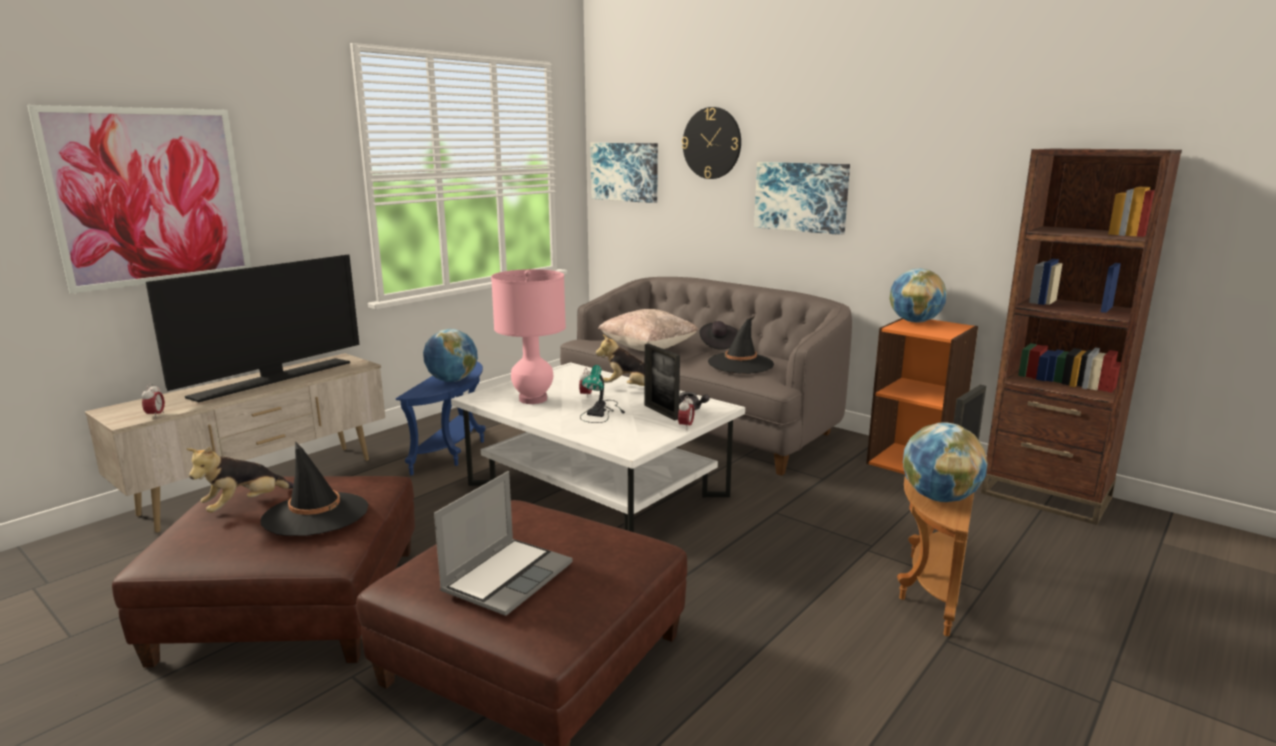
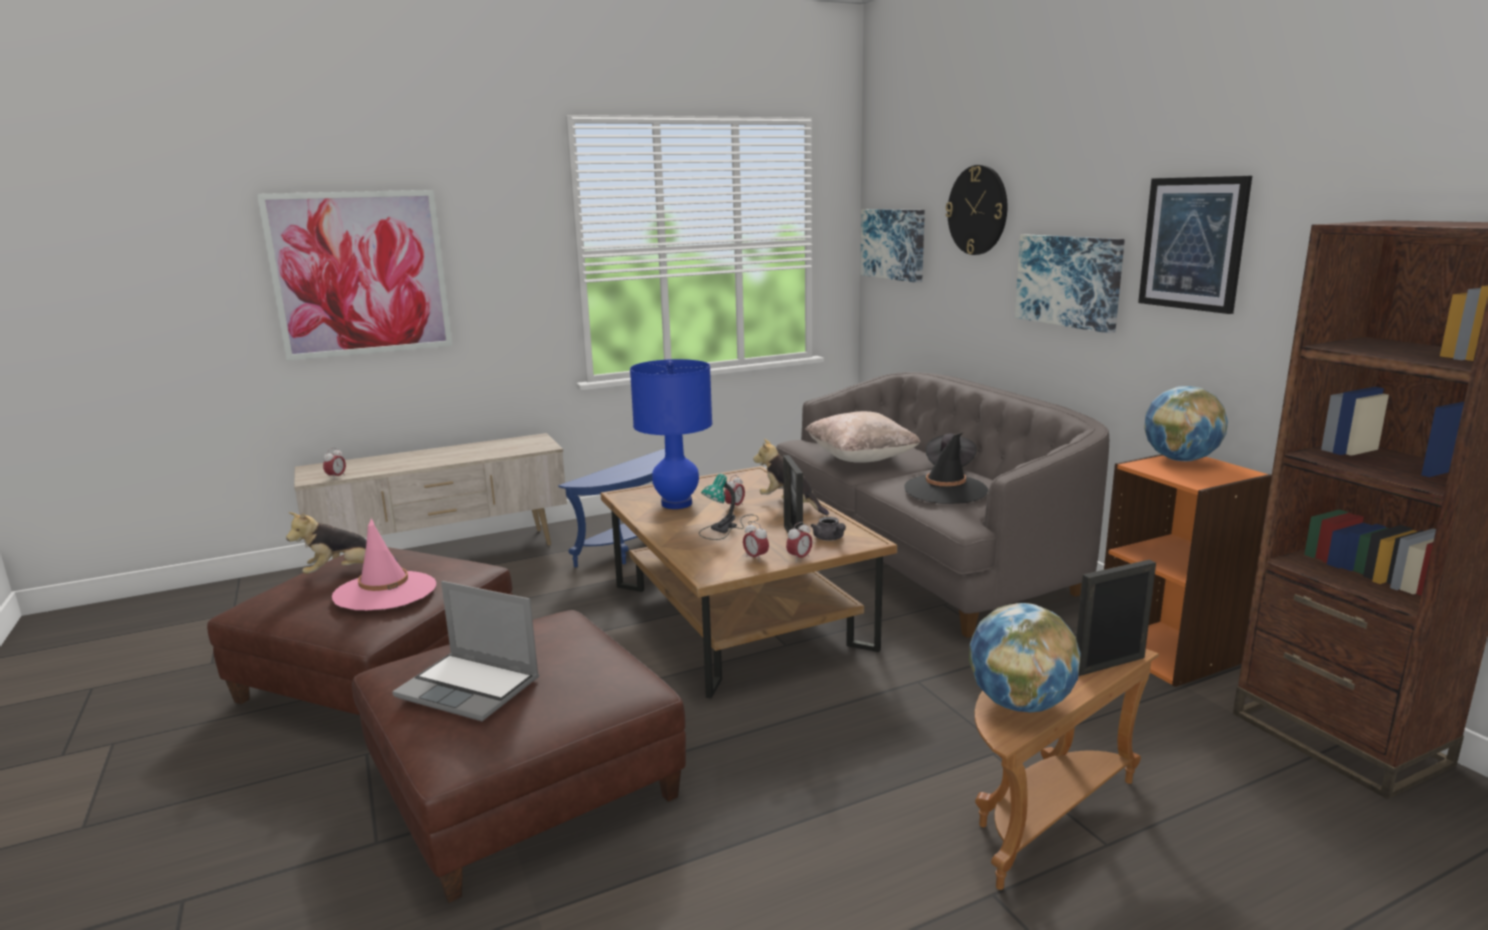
camera: 25 degrees right, 0 degrees up
television [146,254,360,402] -> none
black hat [261,441,368,536] -> pink hat [332,518,436,611]
globe [423,329,478,382] -> none
laptop [434,471,573,616] -> laptop turned 60 degrees clockwise [392,581,539,721]
white coffee table [451,363,745,532] -> brown coffee table [600,466,897,698]
pink table lamp [491,269,566,404] -> blue table lamp [630,359,712,509]
none -> alarm clock [743,522,769,562]
none -> picture [1138,176,1252,314]

